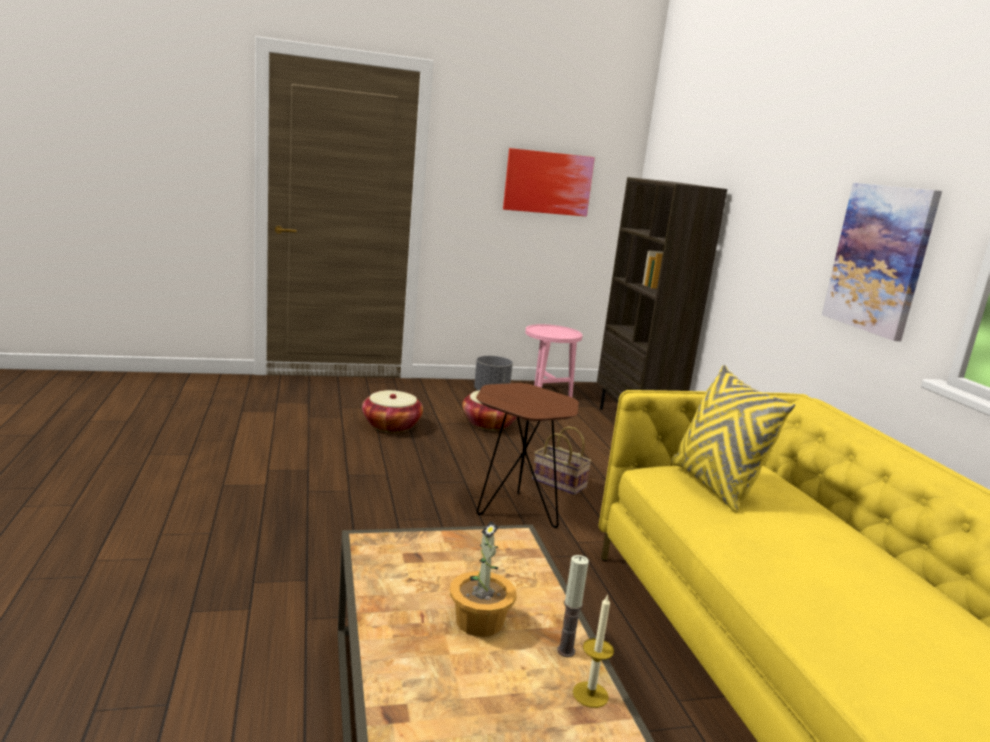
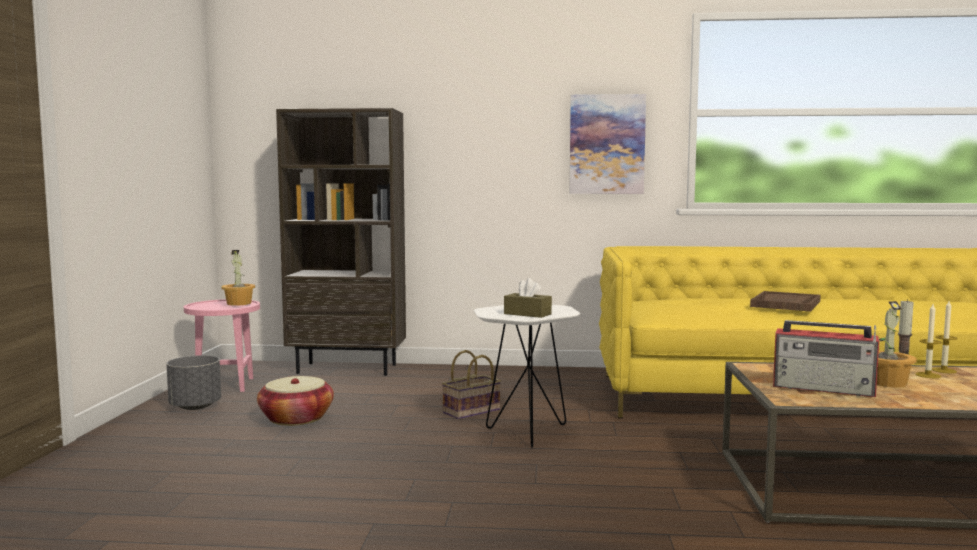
camera: 70 degrees left, 10 degrees down
basket [362,390,423,433] -> none
brown side table [476,383,579,528] -> white side table [474,305,580,448]
picture [503,148,595,217] -> none
yellow pillow [672,365,795,513] -> none
none -> potted plant [222,250,255,306]
none -> brown tissue box [504,278,552,318]
none -> brown tray [750,291,821,312]
none -> radio [773,320,879,397]
none -> candle [915,304,942,378]

